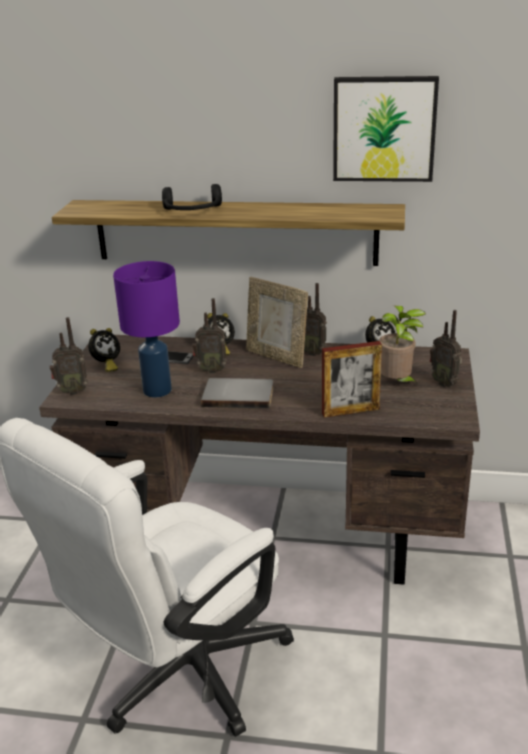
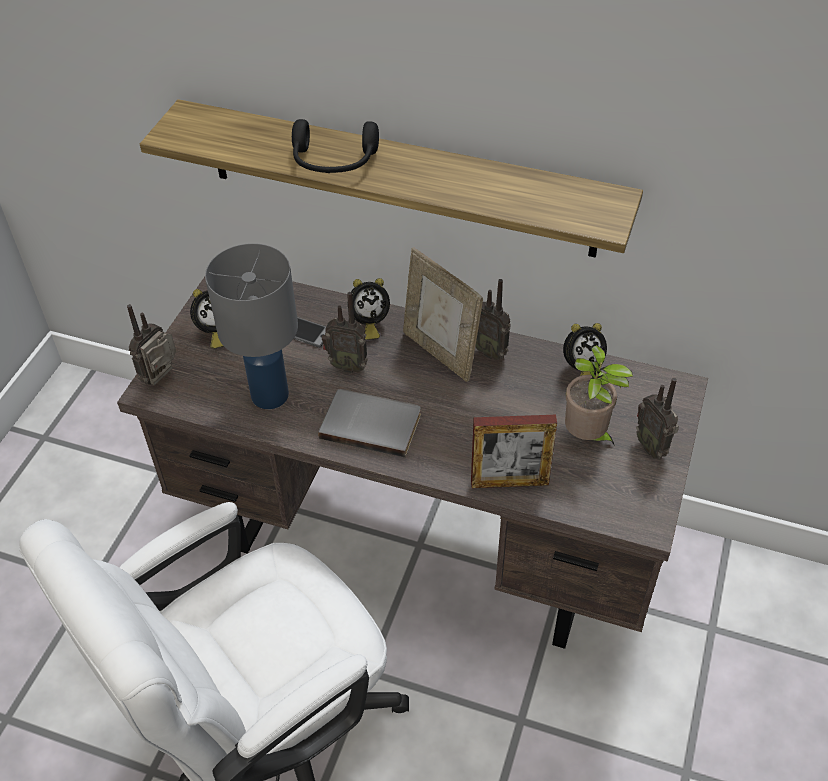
camera: 10 degrees right, 20 degrees up
radio [50,317,88,395] -> radio turned 120 degrees clockwise [127,304,176,386]
purple table lamp [113,261,180,398] -> grey table lamp [205,243,298,409]
picture [333,76,439,182] -> none

